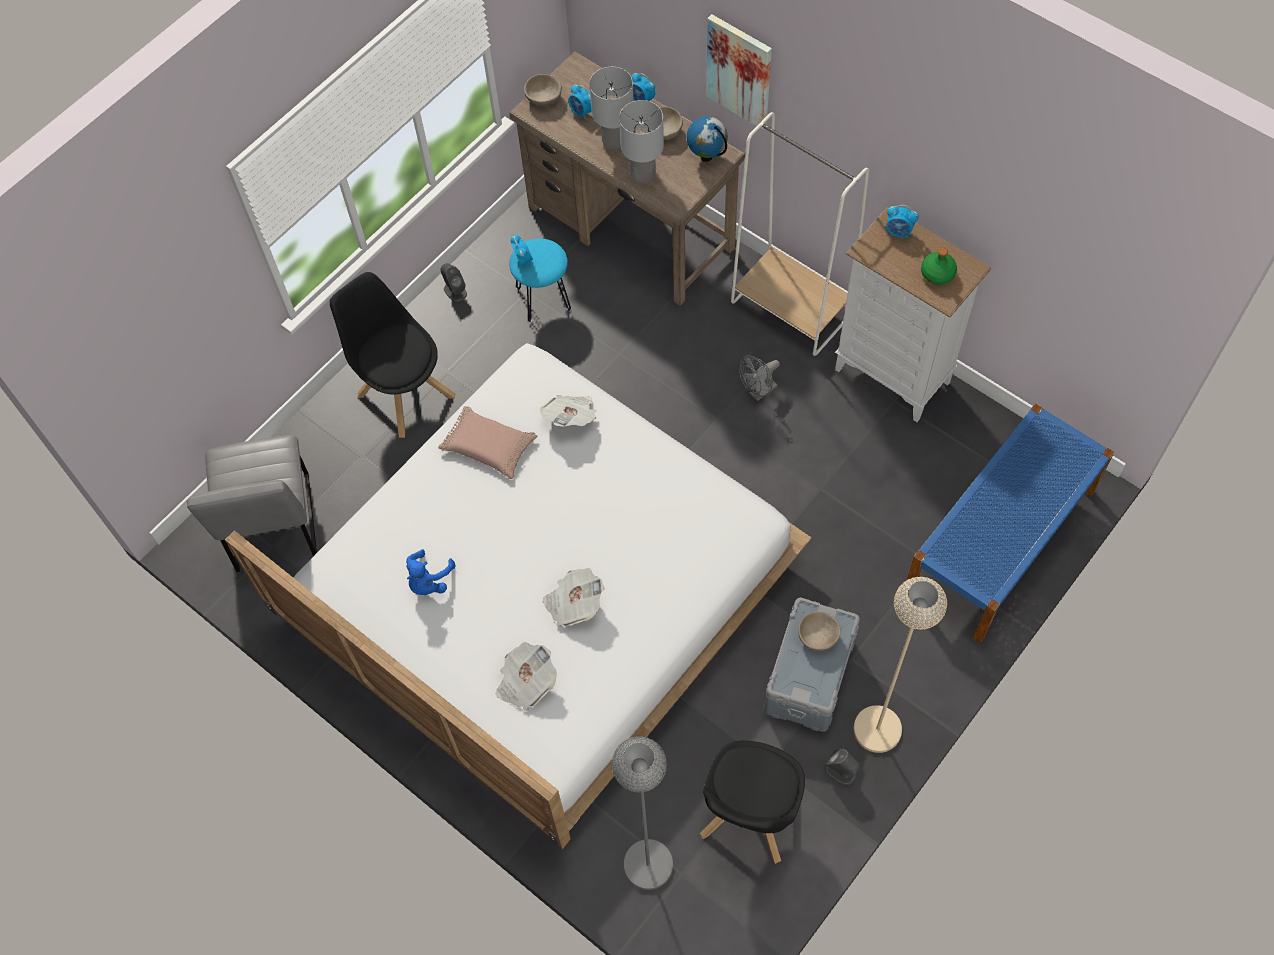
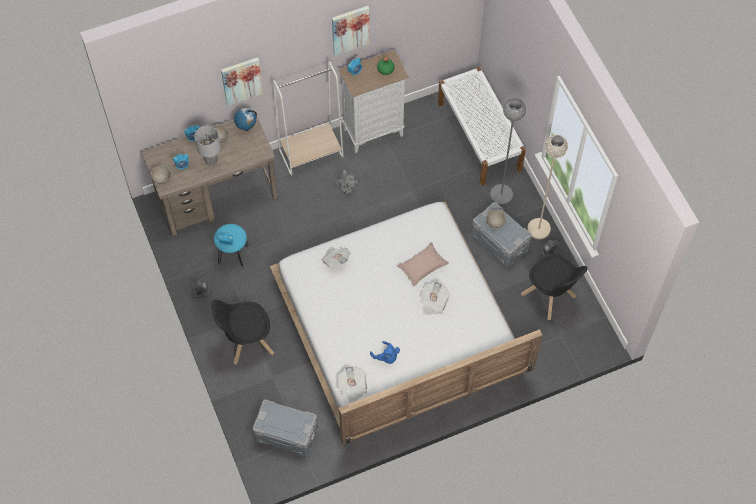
camera: 65 degrees left, 0 degrees up
grey chair [187,435,317,572] -> grey storage box [252,399,318,456]
beige pillow [438,406,537,479] -> beige pillow moved to [397,243,449,286]
newspaper [495,642,557,711] -> newspaper moved to [338,365,367,403]
grey floor lamp [612,736,673,890] -> grey floor lamp moved to [490,98,526,205]
grey table lamp [619,100,664,184] -> none
blue bench [906,403,1114,643] -> white bench [438,67,526,186]
none -> picture [332,6,370,56]

